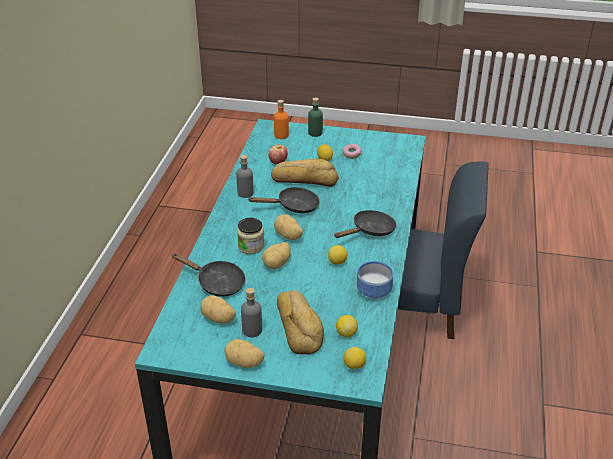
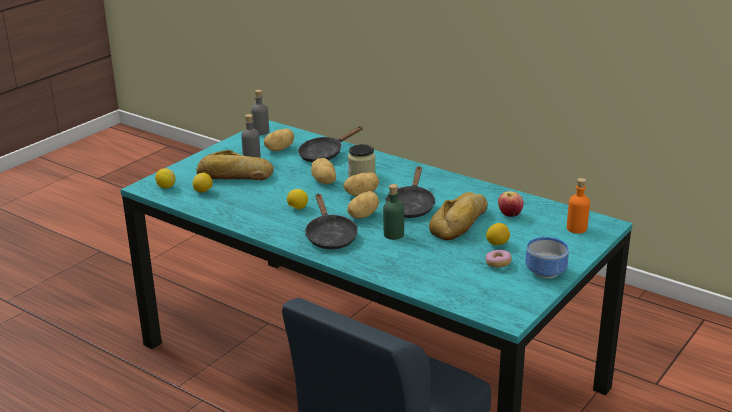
camera: 115 degrees right, 10 degrees down
potato [224,339,265,368] -> potato moved to [347,191,379,219]
grey bottle [236,155,254,198] -> grey bottle moved to [251,89,269,135]
green bottle [308,97,323,137] -> green bottle moved to [383,184,404,240]
bowl [357,261,393,298] -> bowl moved to [525,237,569,279]

